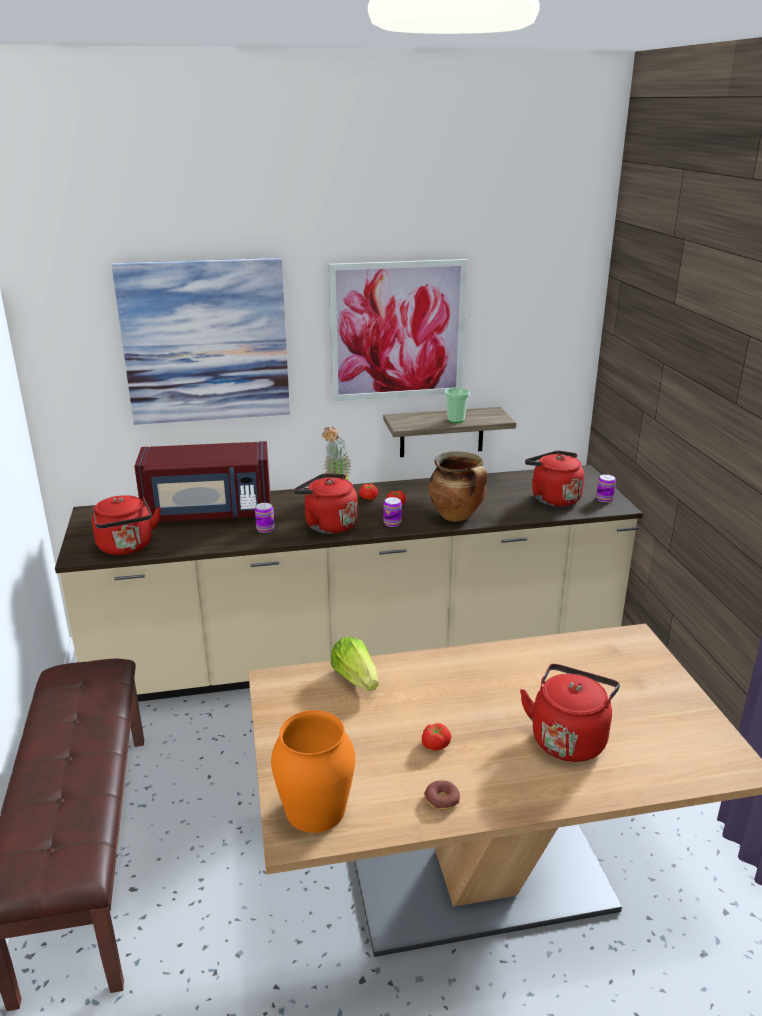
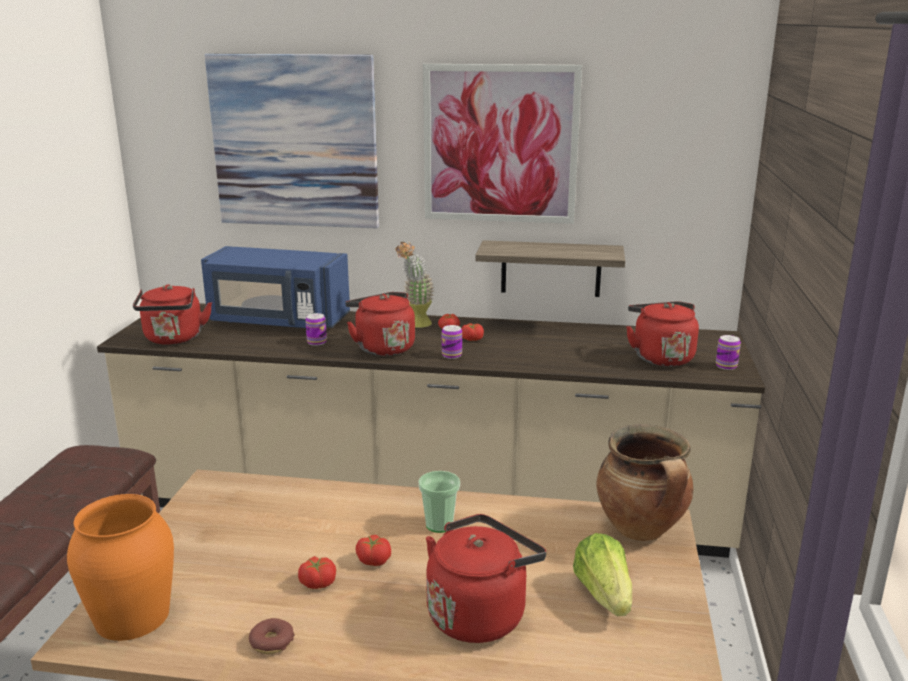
camera: 20 degrees right, 5 degrees down
red microwave [134,441,270,522] -> blue microwave [201,246,350,328]
lettuce [331,637,378,691] -> lettuce moved to [573,533,632,616]
cooking pot [428,451,487,522] -> cooking pot moved to [596,424,693,541]
cup [445,388,470,423] -> cup moved to [419,471,460,533]
none -> tomato [355,535,391,566]

